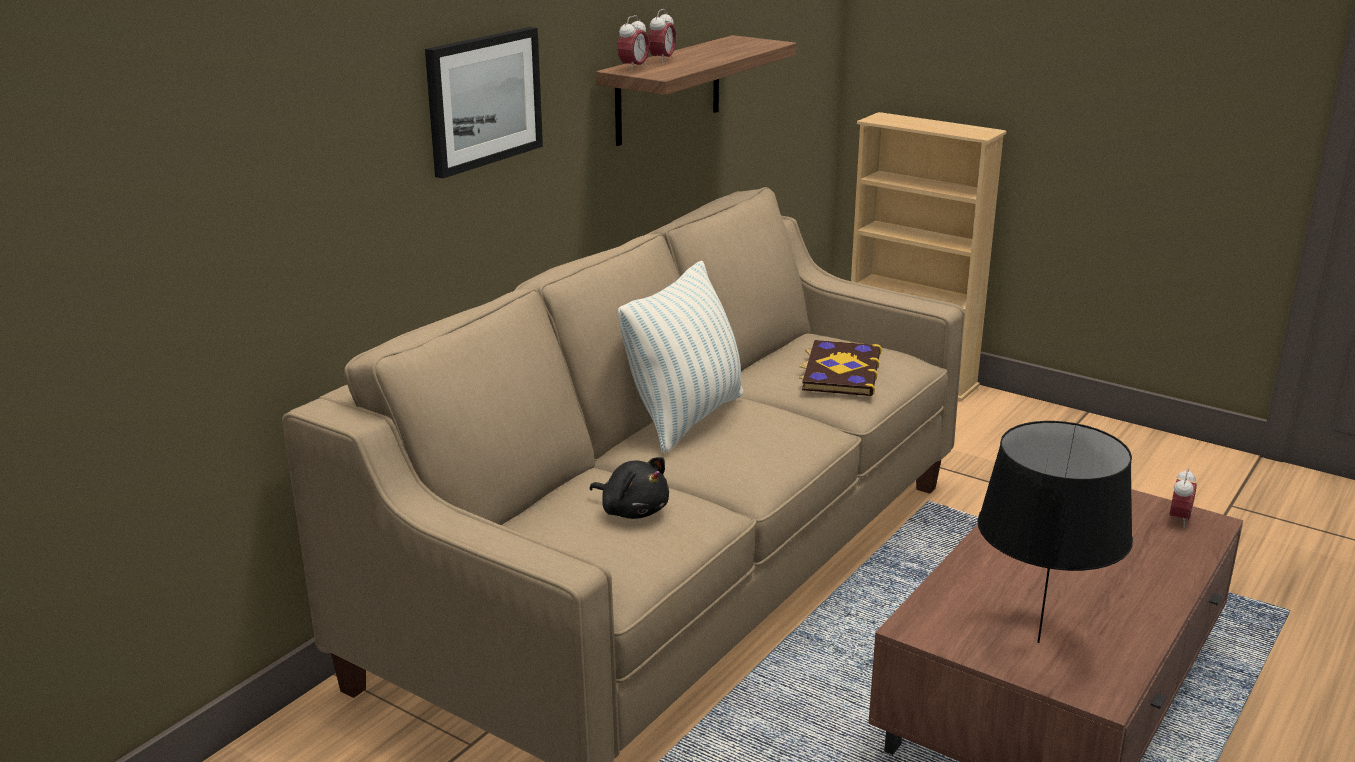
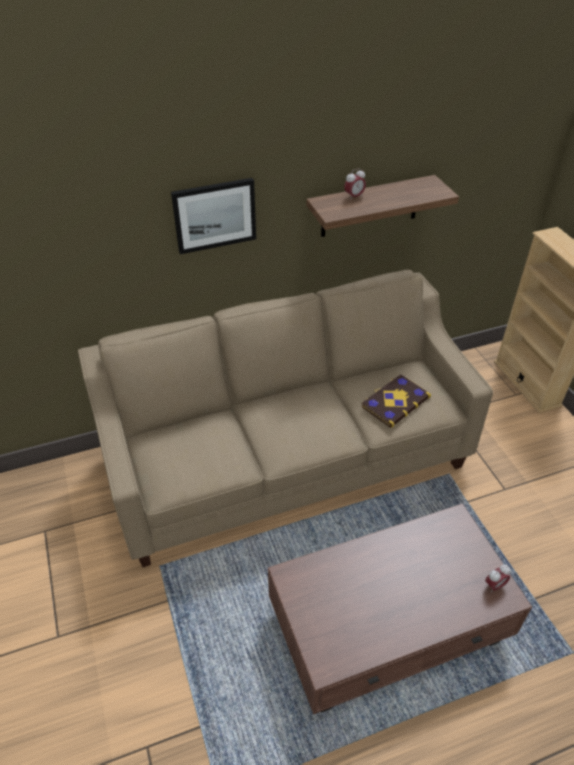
camera: 35 degrees right, 20 degrees up
black plush toy [590,457,669,519] -> none
alarm clock [617,15,649,71] -> none
pillow [618,261,743,453] -> none
black table lamp [978,421,1133,643] -> none

